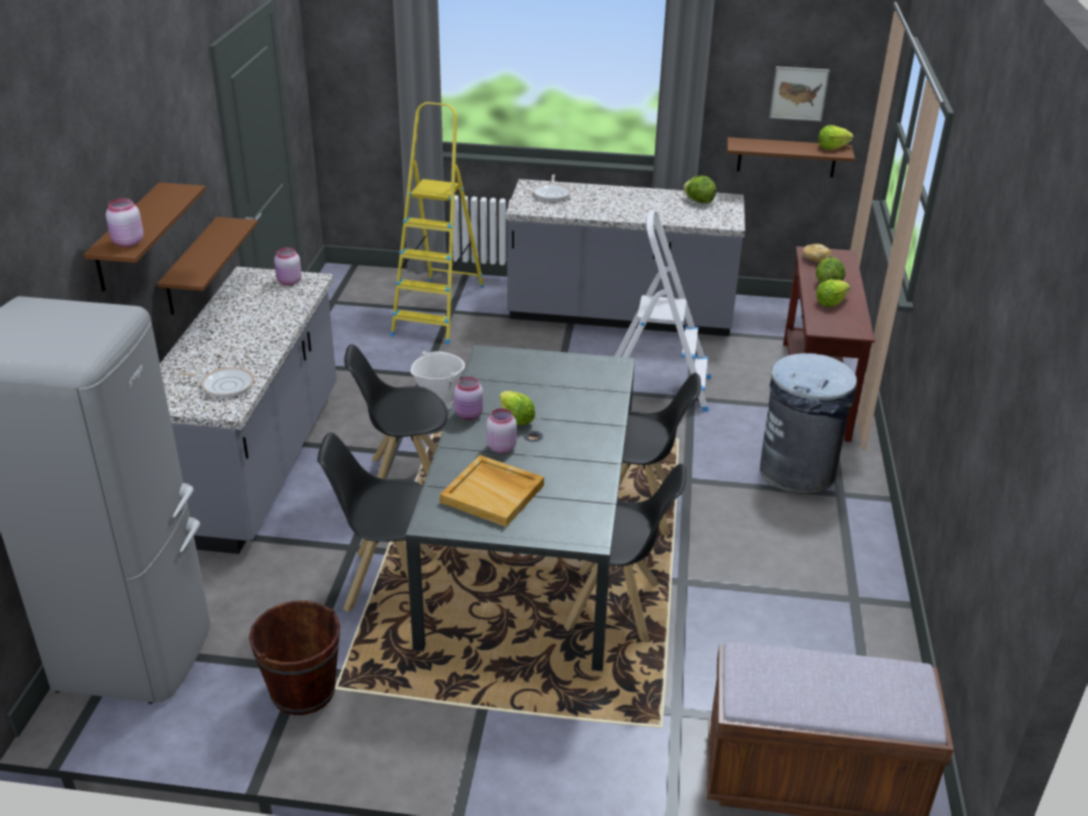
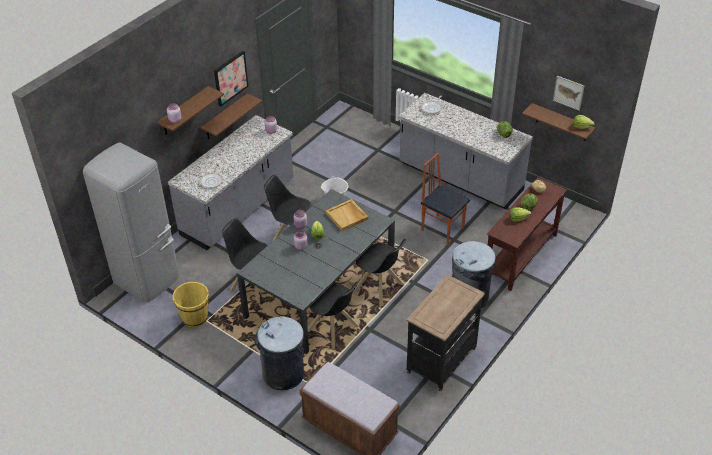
camera: 30 degrees right, 10 degrees up
brown bucket [249,600,340,715] -> yellow bucket [173,282,209,327]
yellow step ladder [391,102,484,344] -> none
beige tray [440,455,544,527] -> beige tray moved to [326,199,368,231]
white step ladder [615,210,712,412] -> chair [421,153,470,244]
none -> picture [214,51,249,106]
none -> grey trash can [254,316,305,390]
none -> black cart [406,274,486,392]

